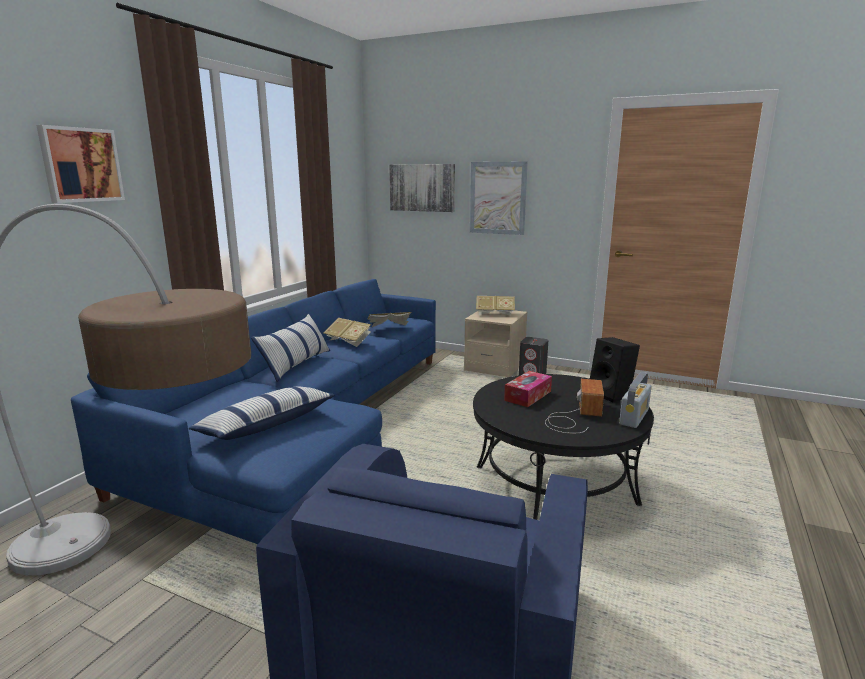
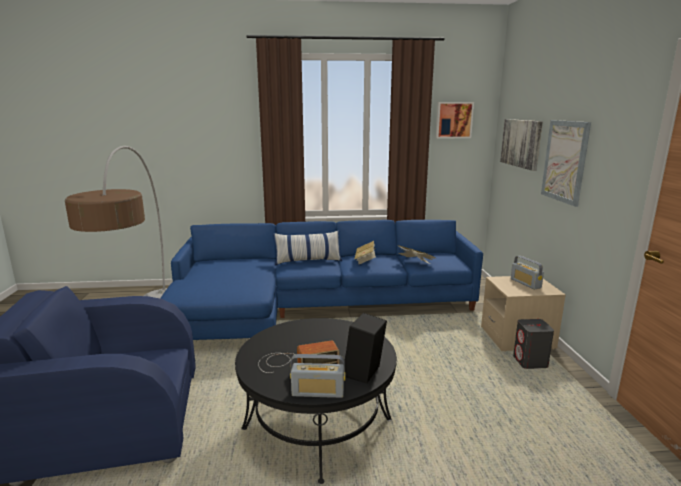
camera: 60 degrees right, 0 degrees up
picture [36,125,125,203] -> picture moved to [436,102,474,138]
pillow [189,386,335,440] -> none
book [476,296,515,316] -> radio [511,256,544,290]
tissue box [504,371,552,407] -> none

